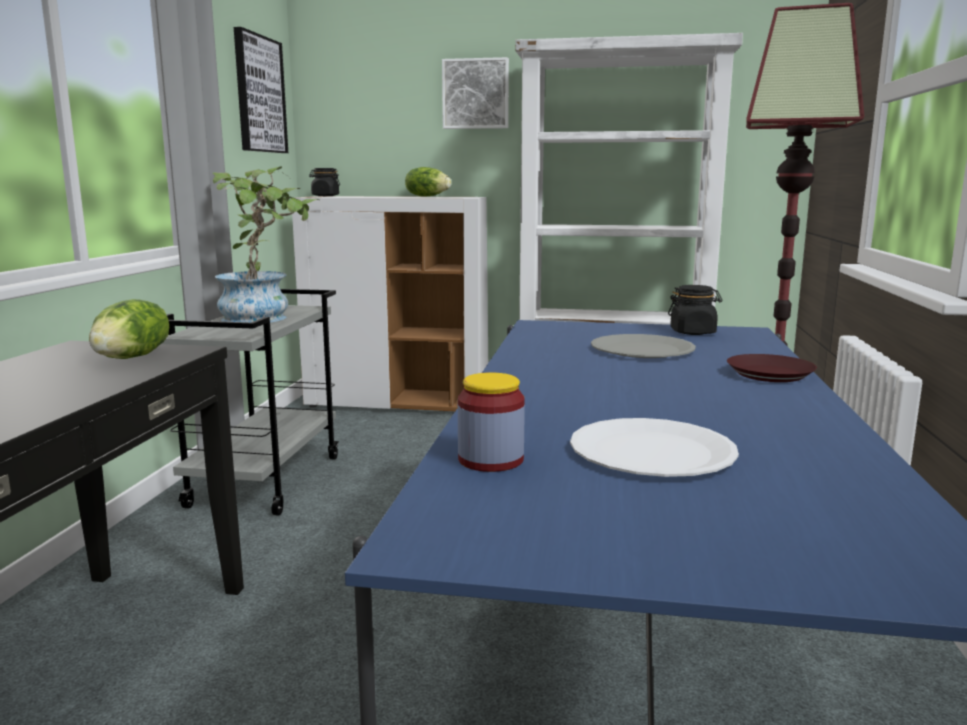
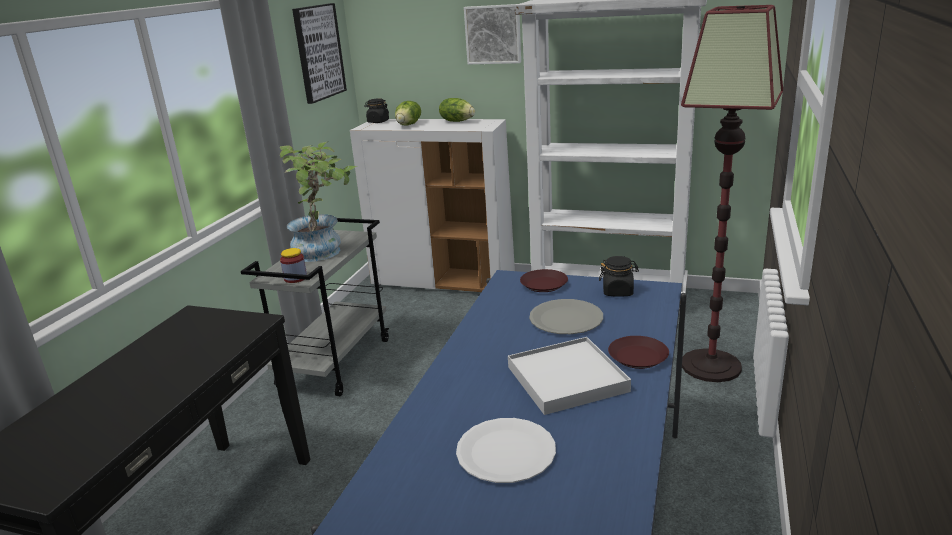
camera: 10 degrees right, 10 degrees up
lettuce [89,299,169,359] -> lettuce moved to [395,101,421,126]
jar [458,373,525,472] -> jar moved to [280,248,307,283]
none -> white tray [508,337,631,415]
none -> brown plate [520,269,568,292]

